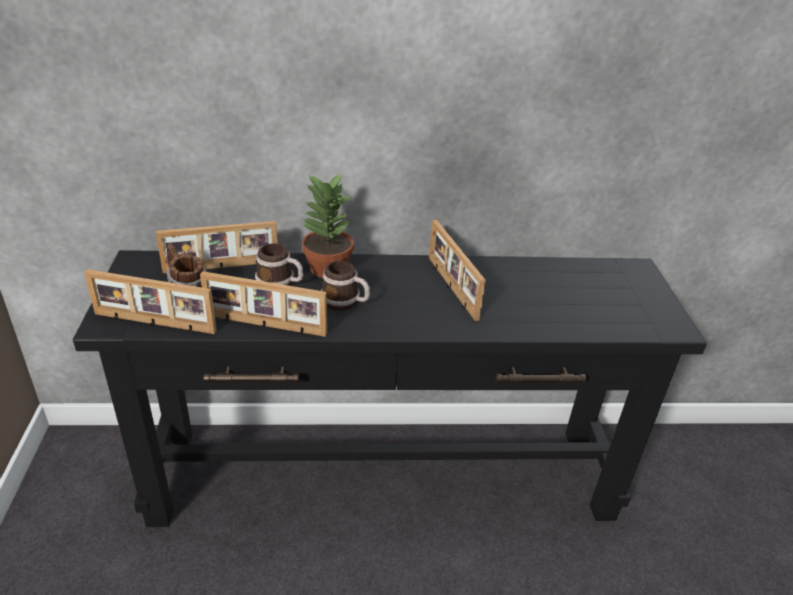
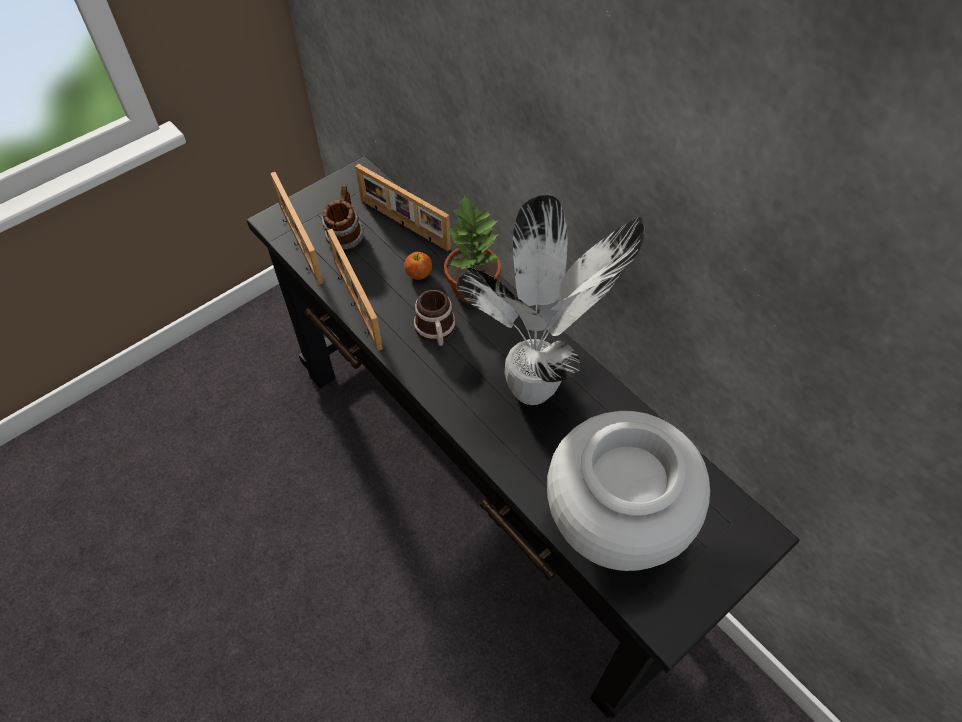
camera: 55 degrees right, 20 degrees up
mug [255,243,304,286] -> apple [404,252,432,280]
picture frame [429,220,486,321] -> potted plant [456,195,645,405]
none -> white vase [547,411,710,571]

